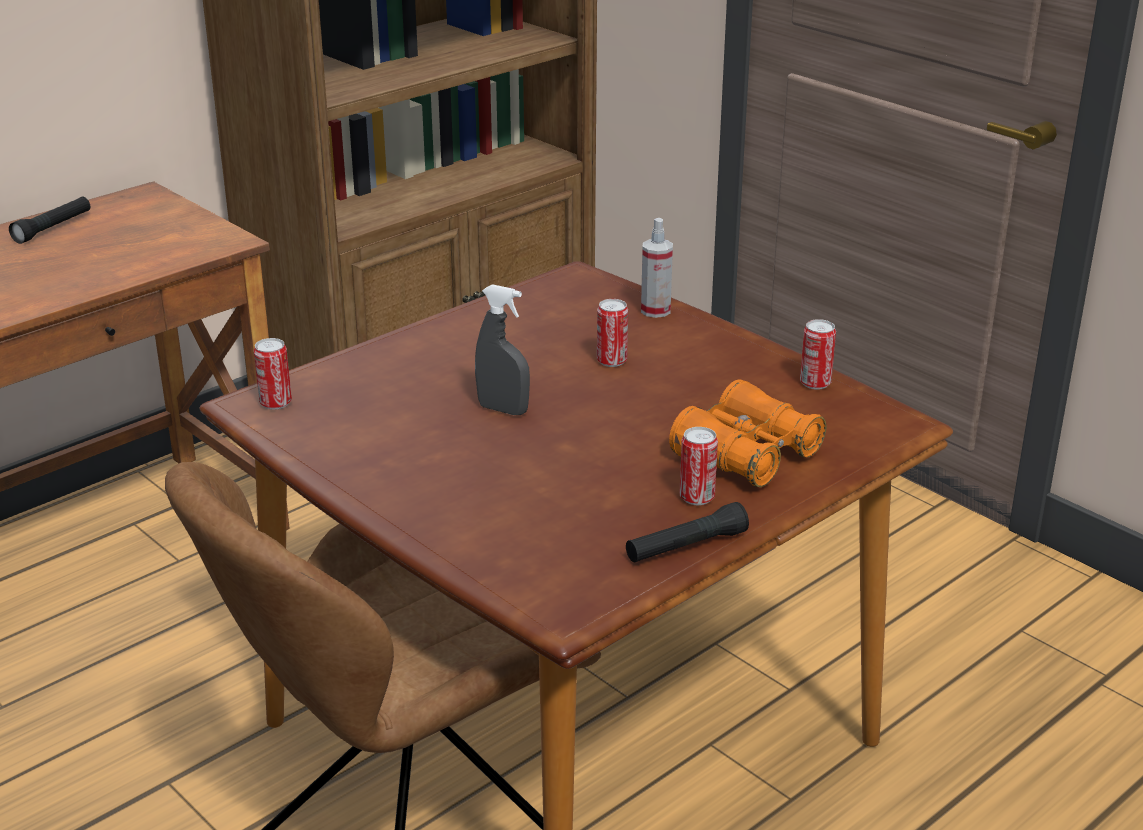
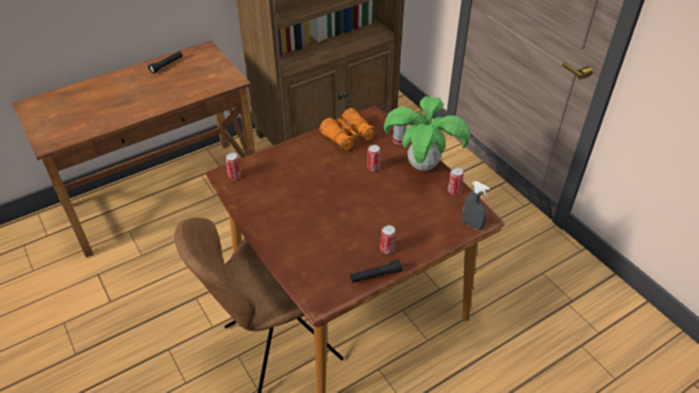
camera: 10 degrees right, 15 degrees up
grey spray bottle [475,284,530,415] -> grey spray bottle moved to [462,181,490,231]
orange binoculars [669,379,826,487] -> orange binoculars moved to [320,108,376,151]
none -> potted plant [384,96,470,171]

